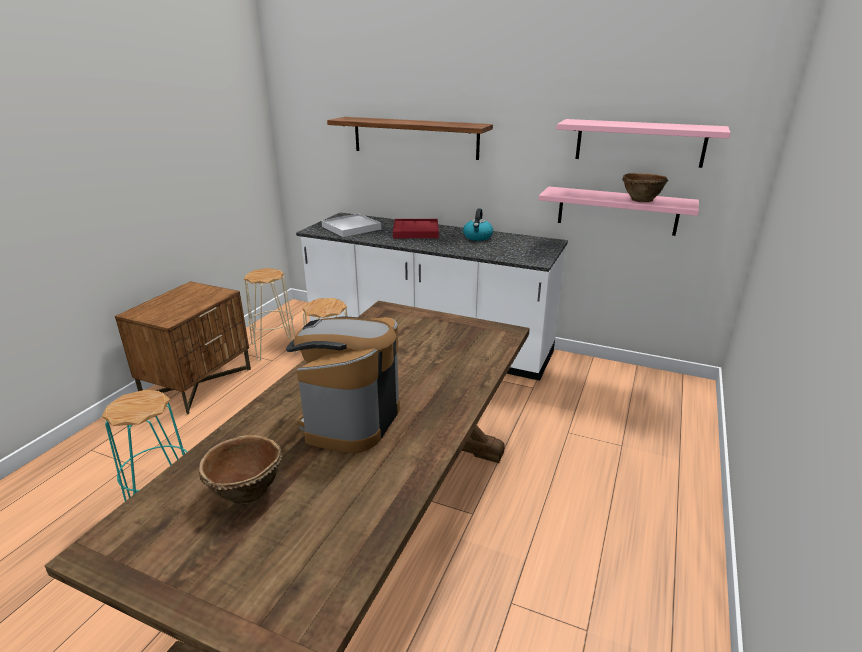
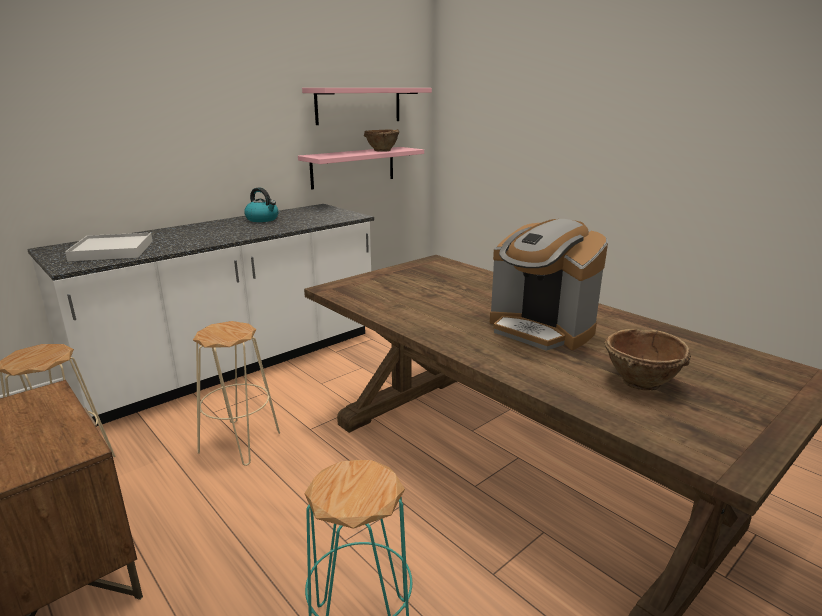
camera: 65 degrees left, 5 degrees down
shelf [327,117,493,160] -> none
red tray [393,219,439,238] -> none

